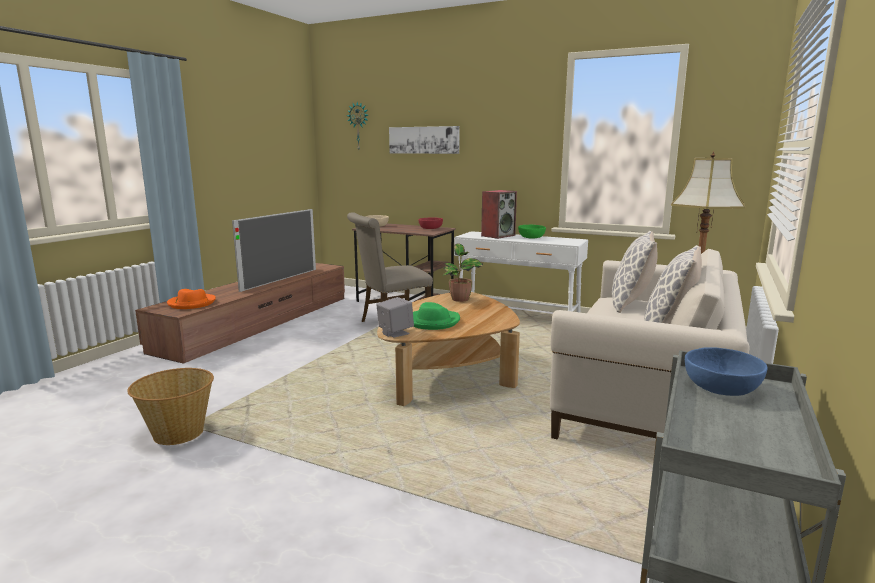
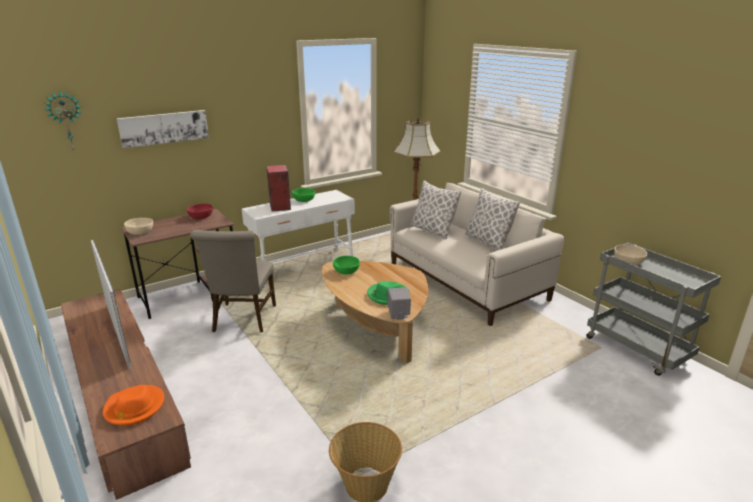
camera: 60 degrees left, 10 degrees up
potted plant [442,243,483,302] -> green bowl [333,256,360,274]
blue bowl [685,347,768,396] -> beige bowl [614,244,648,265]

